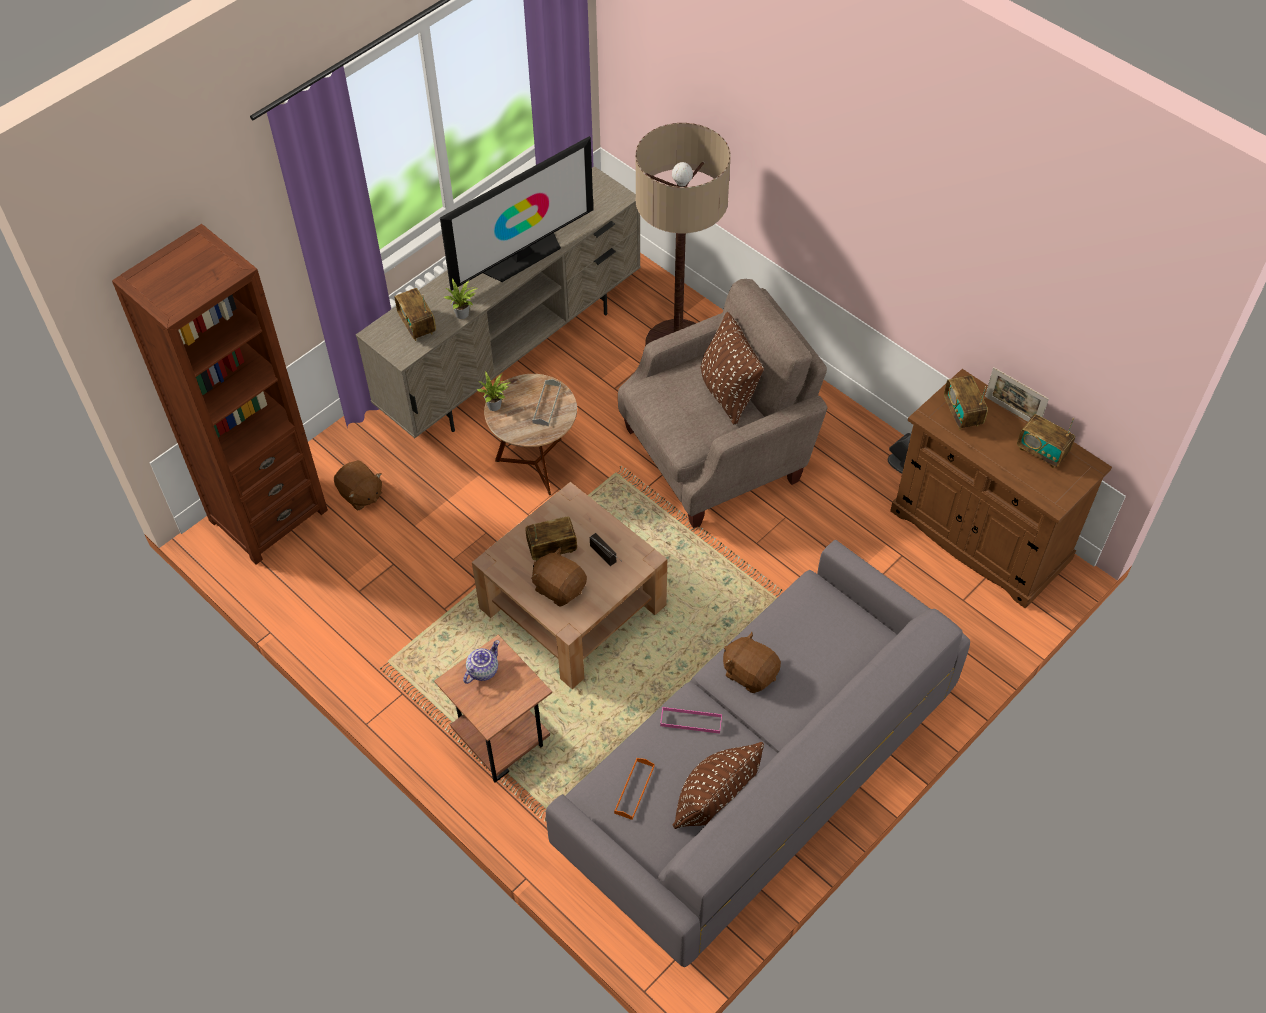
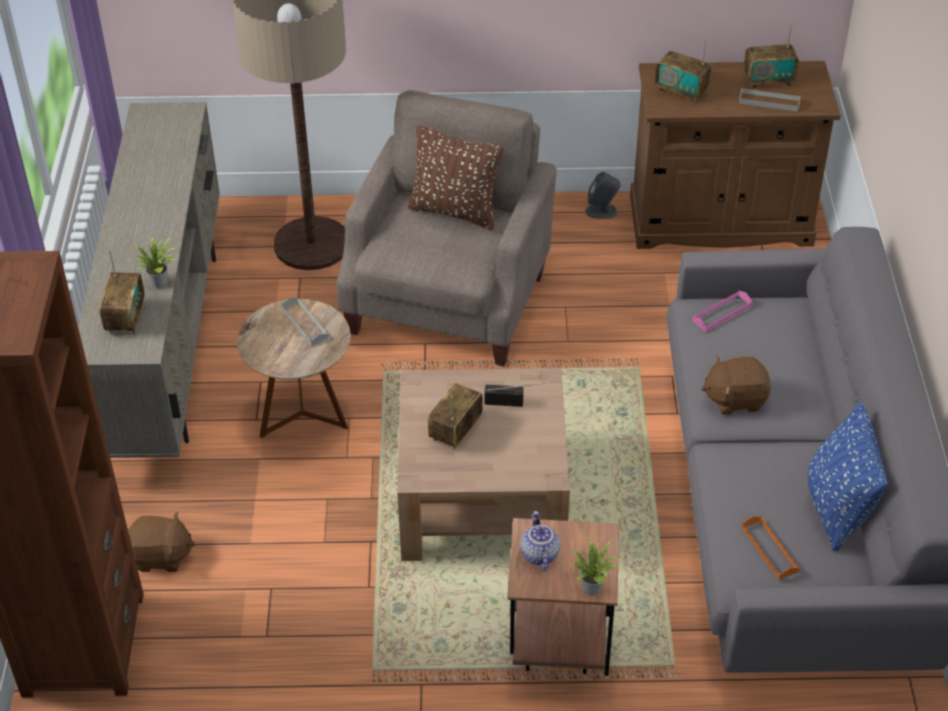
camera: 45 degrees left, 10 degrees down
radio [394,288,436,341] -> radio turned 105 degrees counterclockwise [99,251,145,335]
television [440,136,593,291] -> none
potted plant [477,370,511,411] -> potted plant moved to [570,538,621,596]
brown plush toy [531,547,587,607] -> none
pink tray [660,707,722,734] -> pink tray moved to [692,291,752,332]
brown pillow [673,742,764,829] -> blue pillow [808,402,887,551]
picture frame [985,367,1049,422] -> none
none -> grey tray [739,88,800,112]

